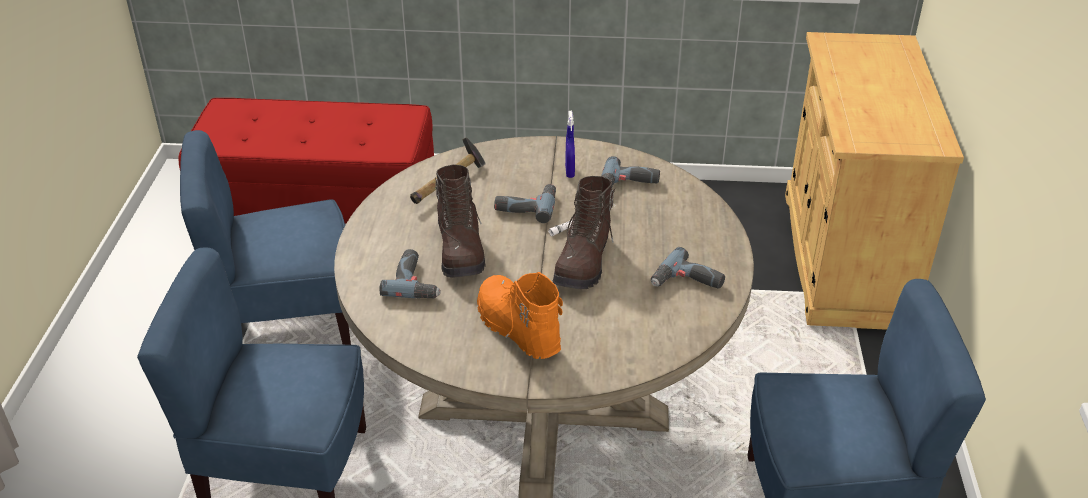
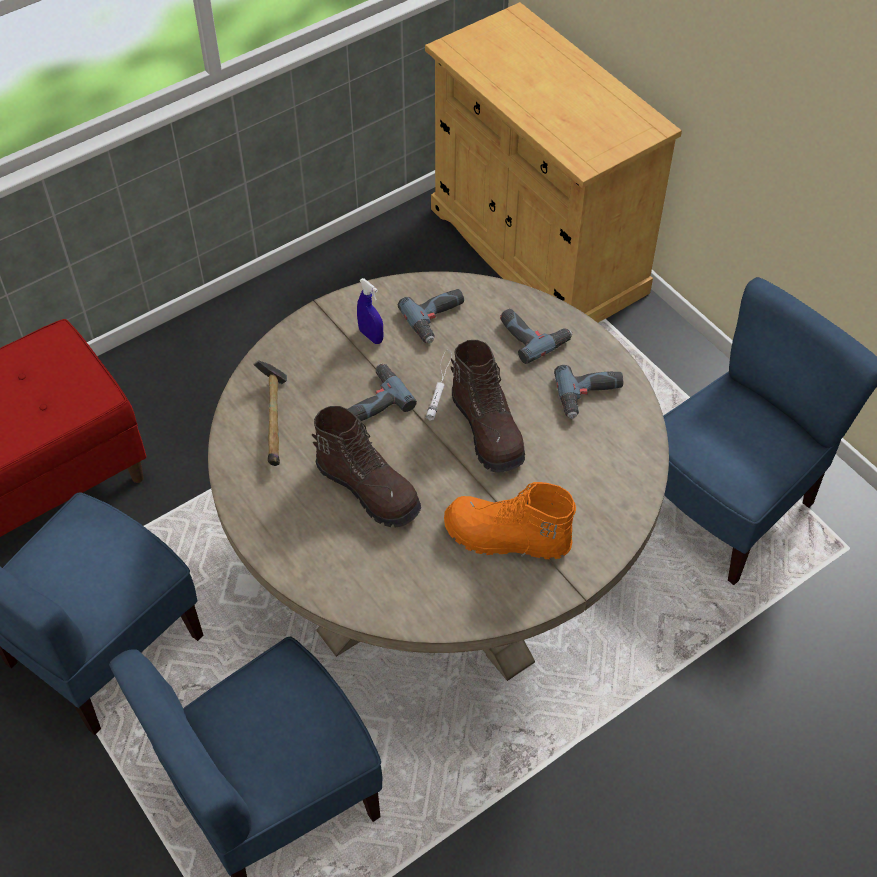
camera: 40 degrees left, 15 degrees up
power drill [379,249,441,298] -> power drill moved to [500,309,572,364]

